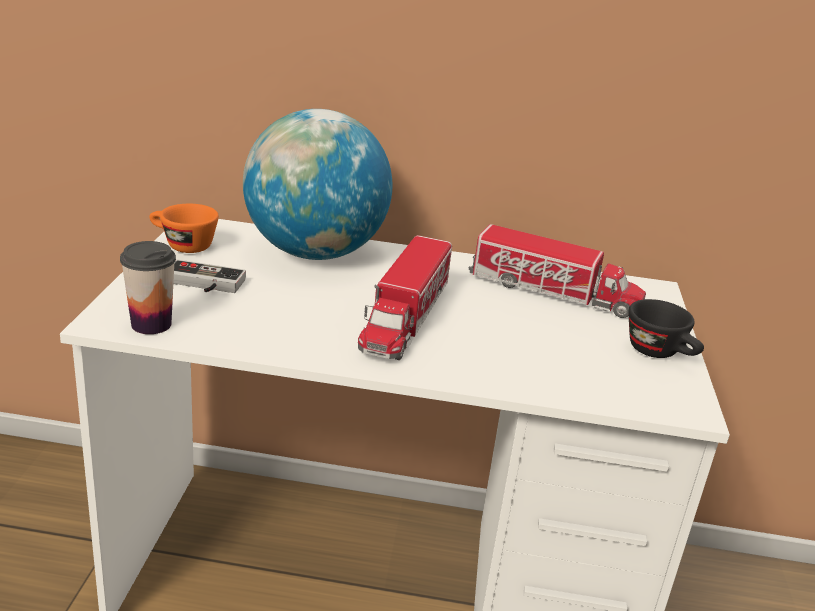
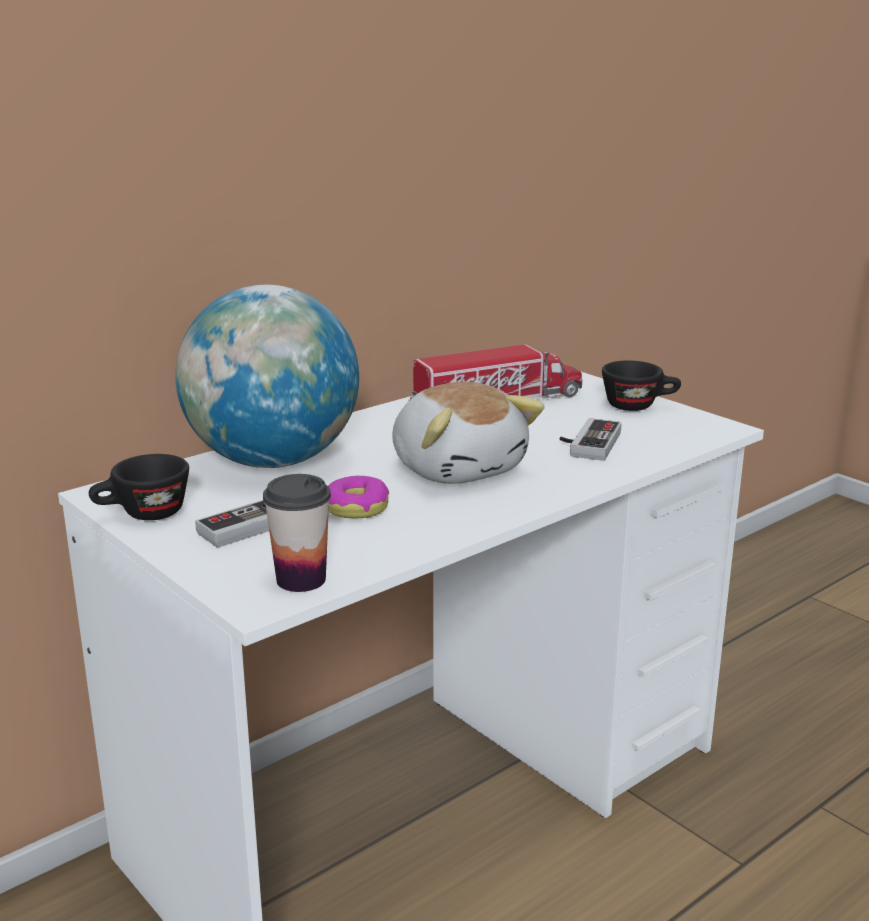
camera: 45 degrees left, 5 degrees down
orange cup [149,204,219,253] -> black cup [89,454,189,520]
toy truck [358,235,452,360] -> plush toy [392,382,545,484]
none -> donut [328,476,389,518]
none -> game controller [560,418,622,461]

